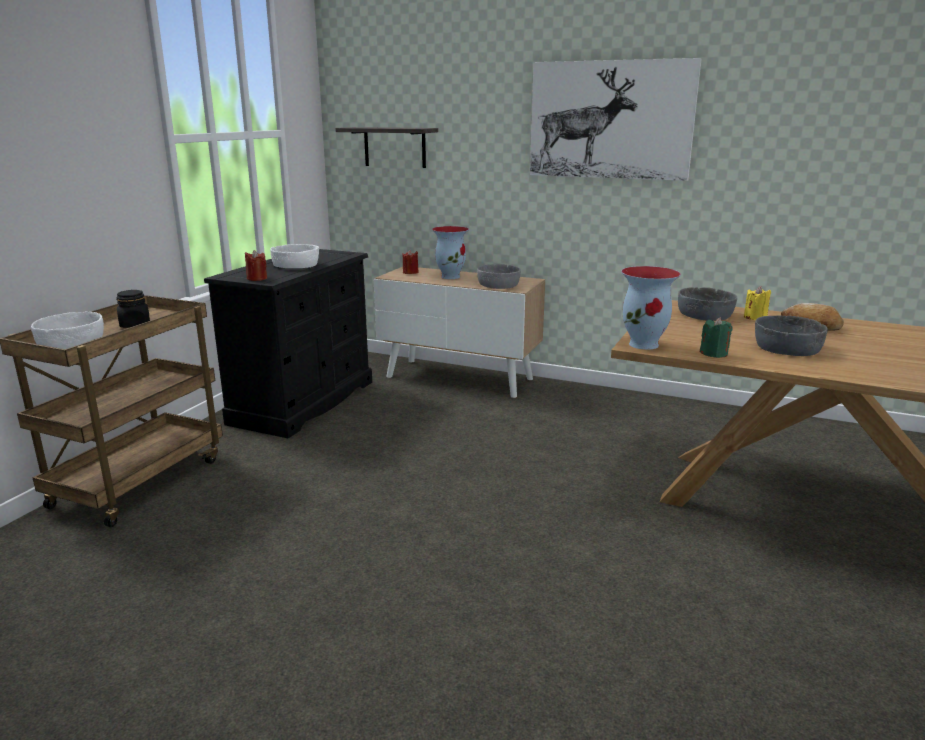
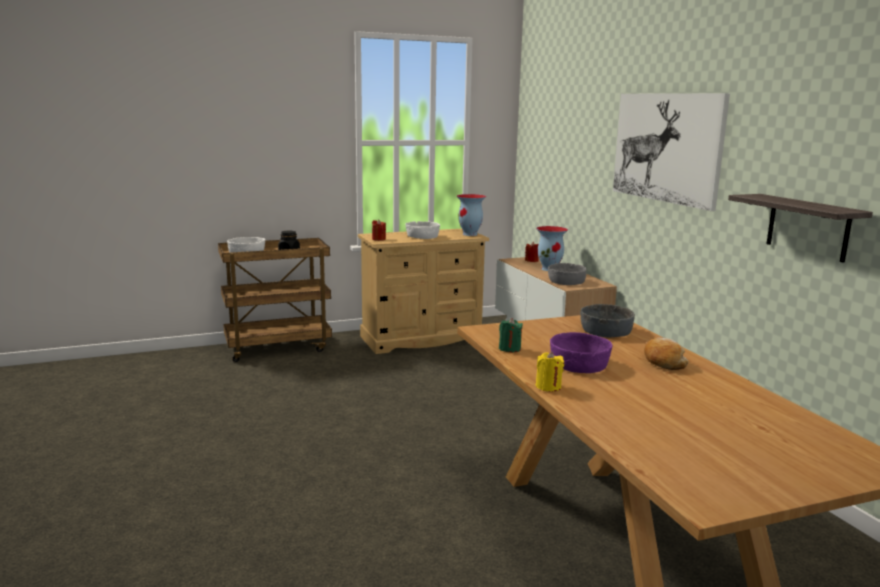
camera: 45 degrees right, 5 degrees down
black dresser [204,249,372,438] -> beige dresser [358,229,489,354]
shelf [335,127,438,168] -> shelf moved to [728,194,873,263]
vase [621,266,681,350] -> vase moved to [457,194,486,236]
yellow candle [744,286,771,320] -> yellow candle moved to [536,351,564,391]
grey bowl [755,315,828,356] -> purple bowl [550,332,612,373]

